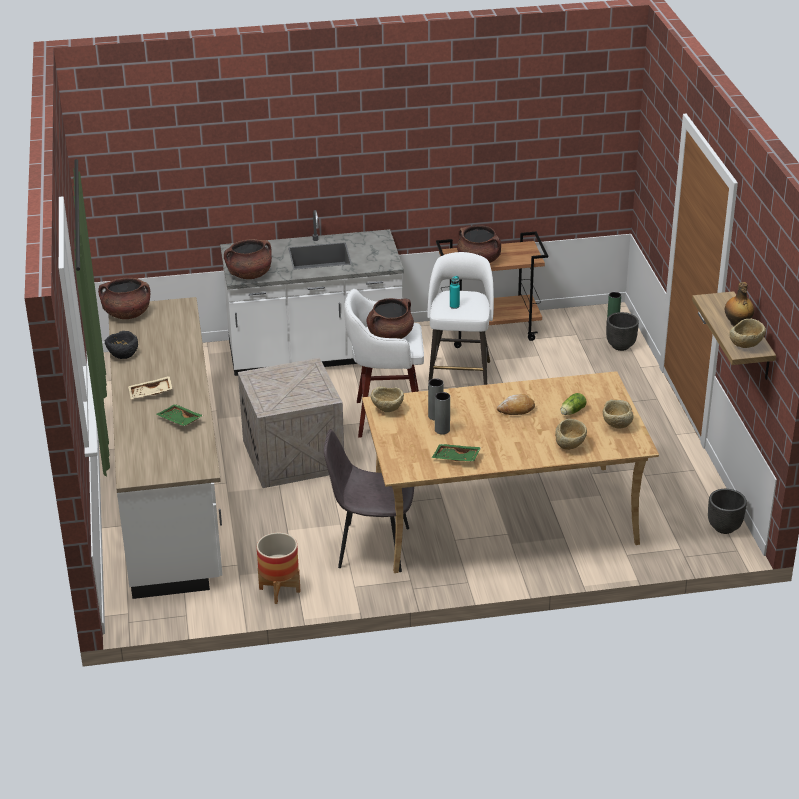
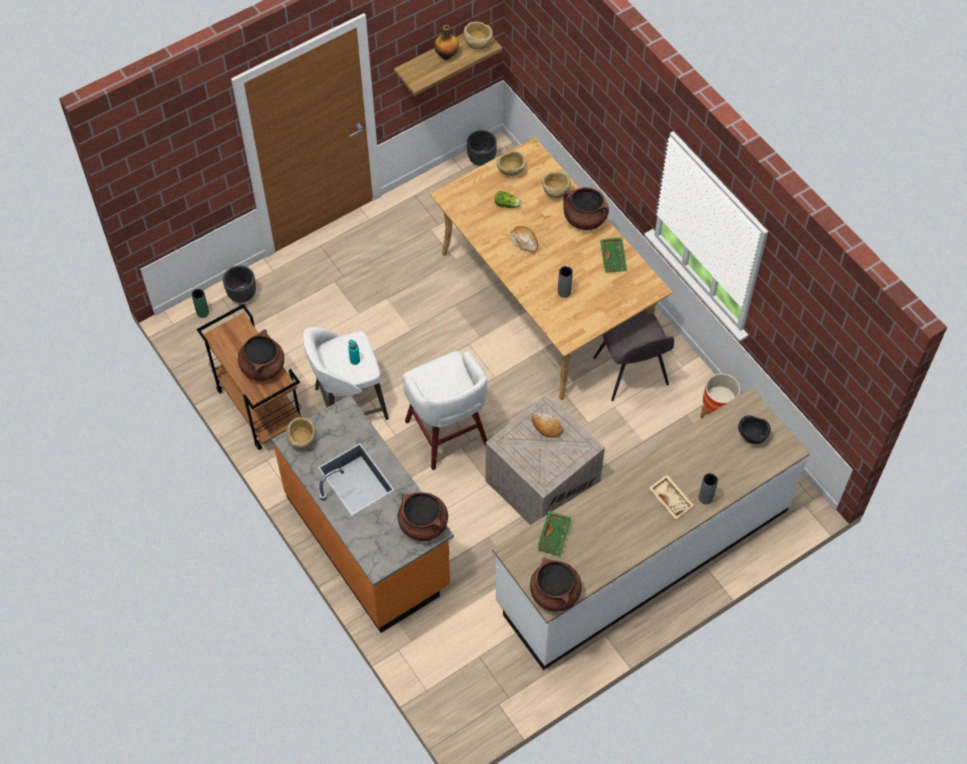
camera: 115 degrees left, 25 degrees up
black bowl [105,331,138,359] -> black bowl moved to [738,415,771,444]
green tray [156,404,203,426] -> green tray moved to [536,511,572,556]
white counter [220,210,404,376] -> orange counter [272,395,454,633]
brown cooking pot [367,298,414,339] -> brown cooking pot moved to [563,187,609,230]
beige bowl [371,387,404,412] -> beige bowl moved to [286,418,315,449]
grey vase [435,392,450,434] -> grey vase moved to [699,473,718,504]
none -> bread [532,412,564,438]

